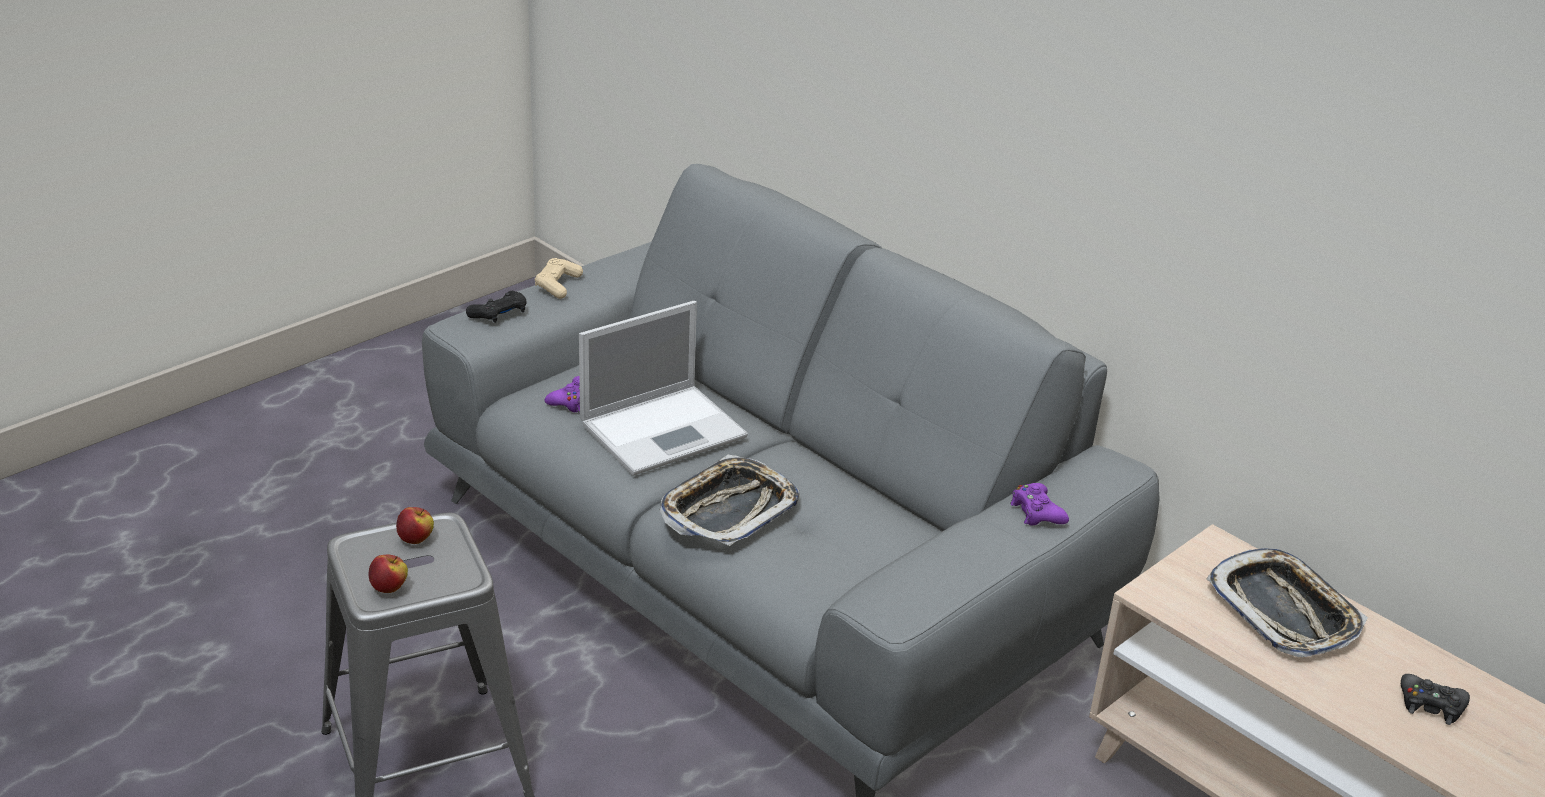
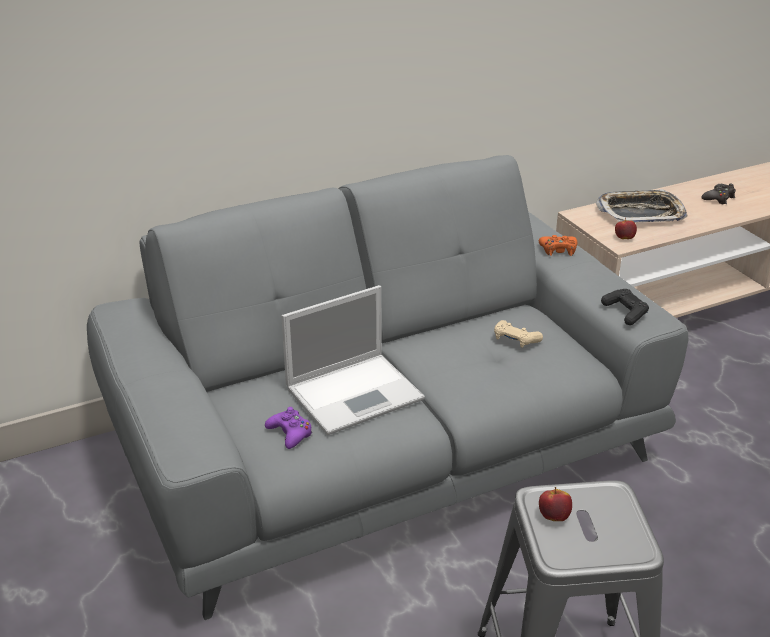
camera: 70 degrees left, 0 degrees up
apple [369,555,408,593] -> apple moved to [615,218,637,239]
black game controller [466,290,527,323] -> black game controller moved to [601,289,649,325]
beige game controller [535,258,583,299] -> beige game controller moved to [494,320,543,348]
laptop [579,301,748,476] -> laptop turned 75 degrees clockwise [281,285,425,435]
tray [659,455,799,546] -> none
purple game controller [1010,483,1069,526] -> orange game controller [539,235,577,256]

